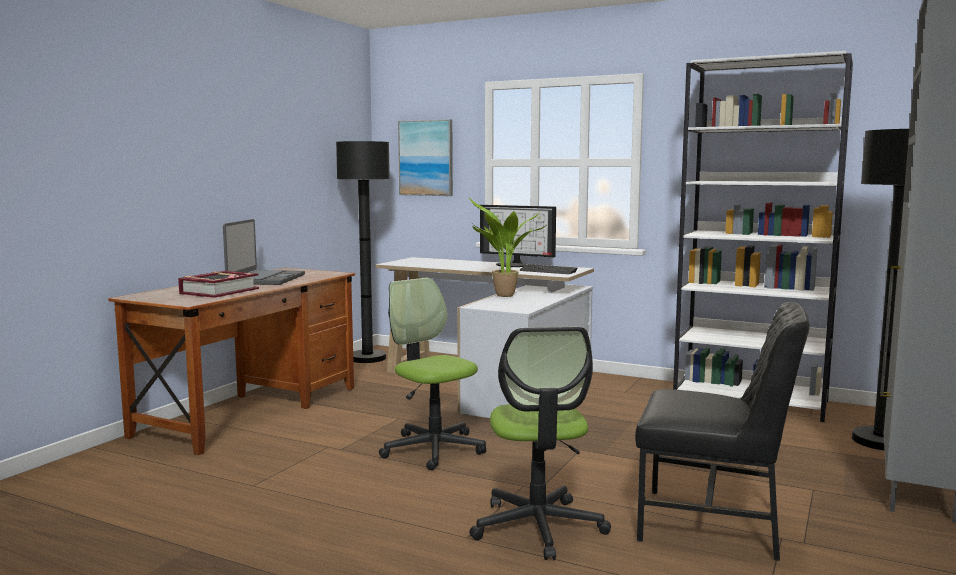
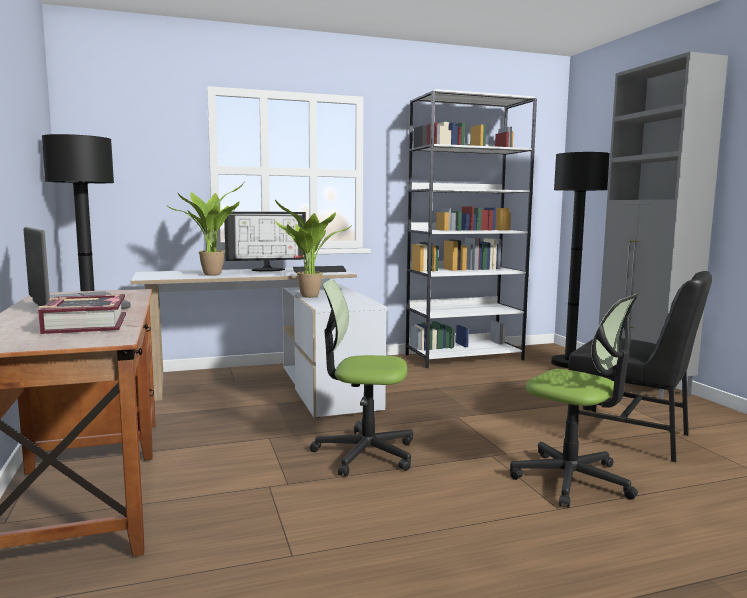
camera: 45 degrees left, 0 degrees up
picture [398,119,453,196] -> none
black chair [635,302,810,561] -> black chair turned 60 degrees clockwise [568,271,712,462]
none -> potted plant [165,181,245,276]

